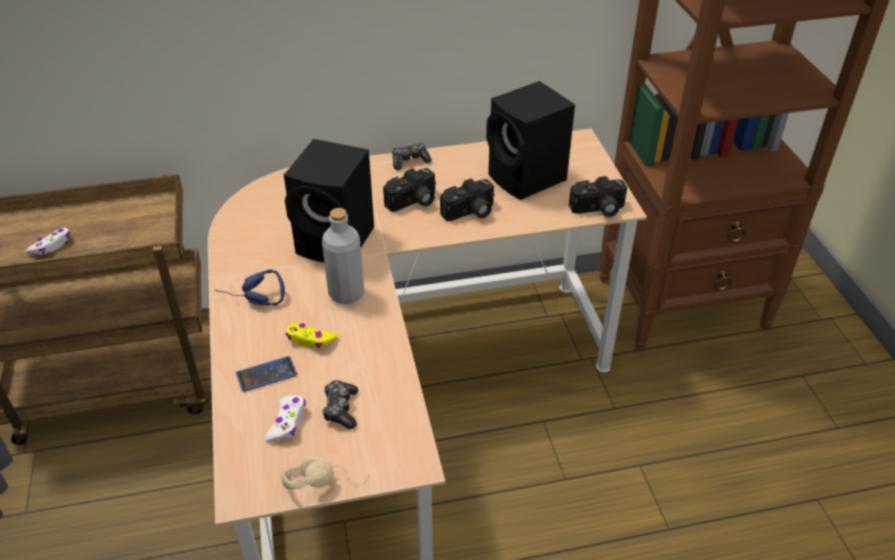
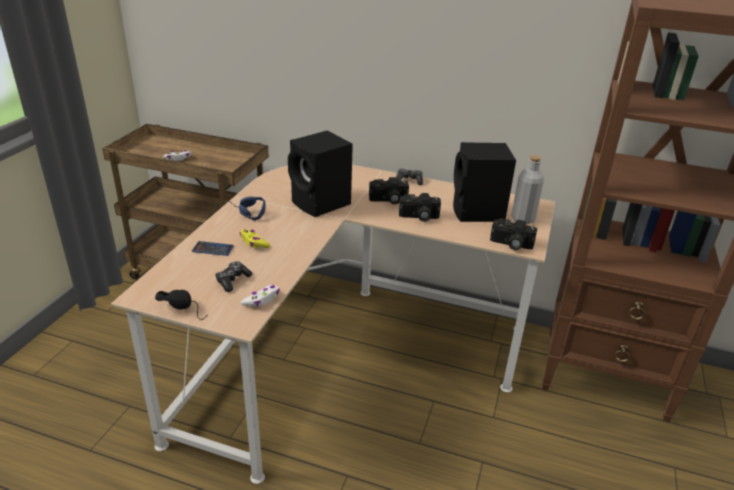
camera: 30 degrees right, 10 degrees down
white game controller [265,395,306,442] -> white game controller moved to [240,285,280,307]
beige headphones [281,456,370,490] -> black headphones [155,290,208,320]
grey bottle [322,208,364,304] -> grey bottle moved to [511,155,544,224]

